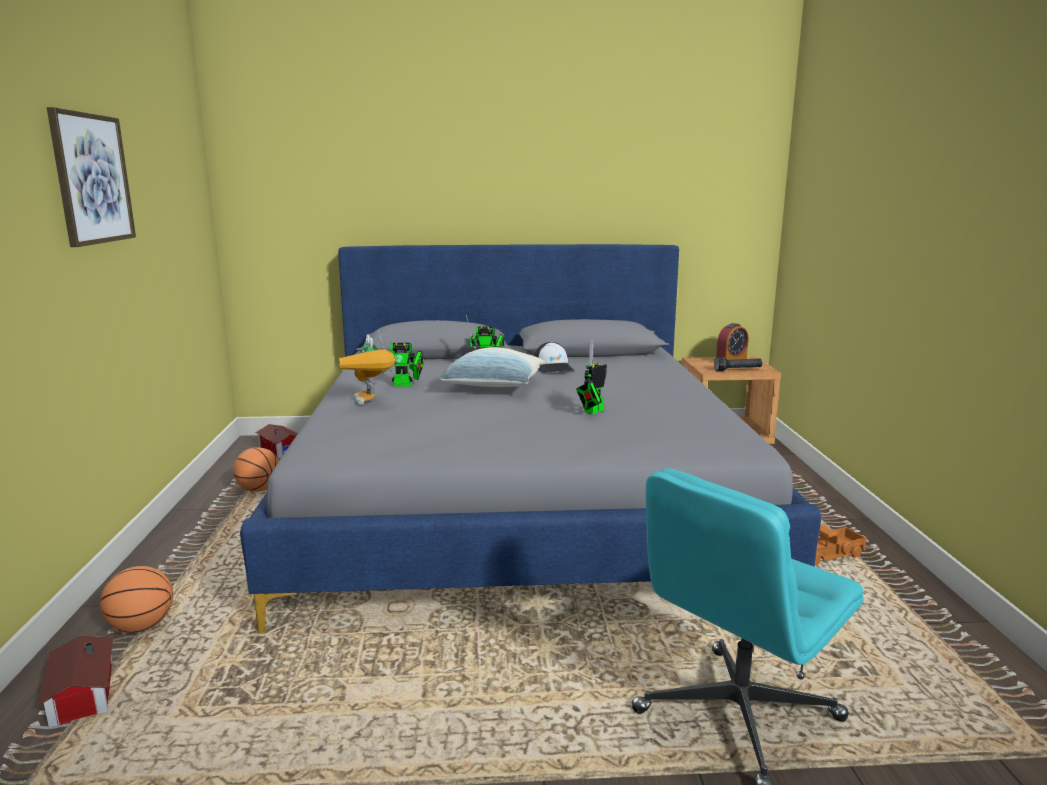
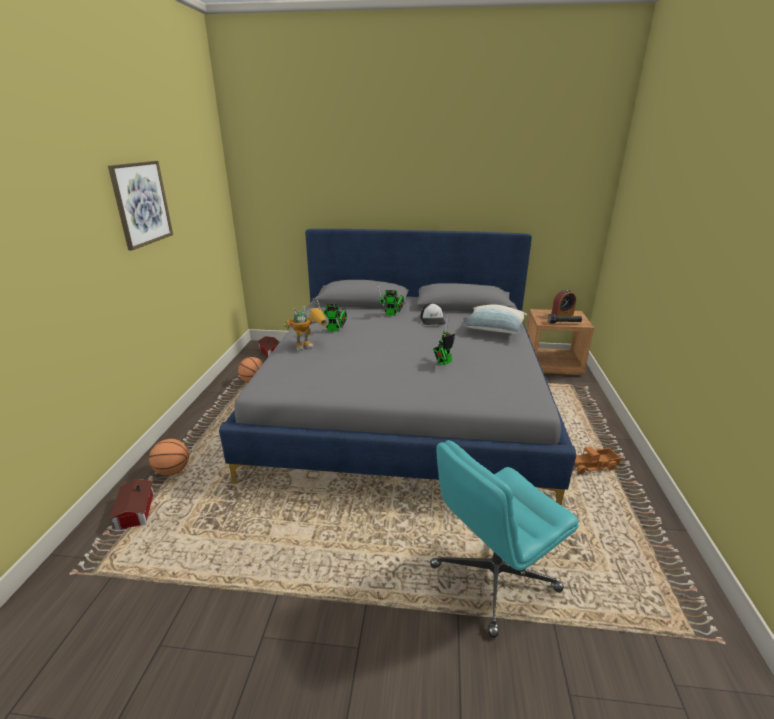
camera: 10 degrees right, 10 degrees up
toy robot [339,335,403,405] -> toy robot turned 105 degrees counterclockwise [284,306,327,351]
pillow [438,347,545,387] -> pillow moved to [463,304,527,334]

